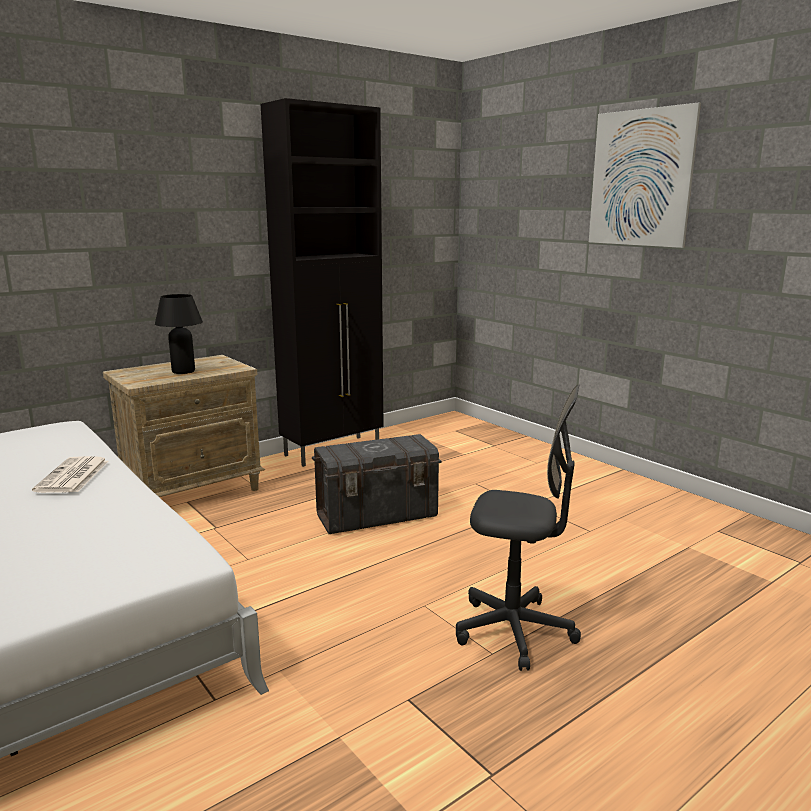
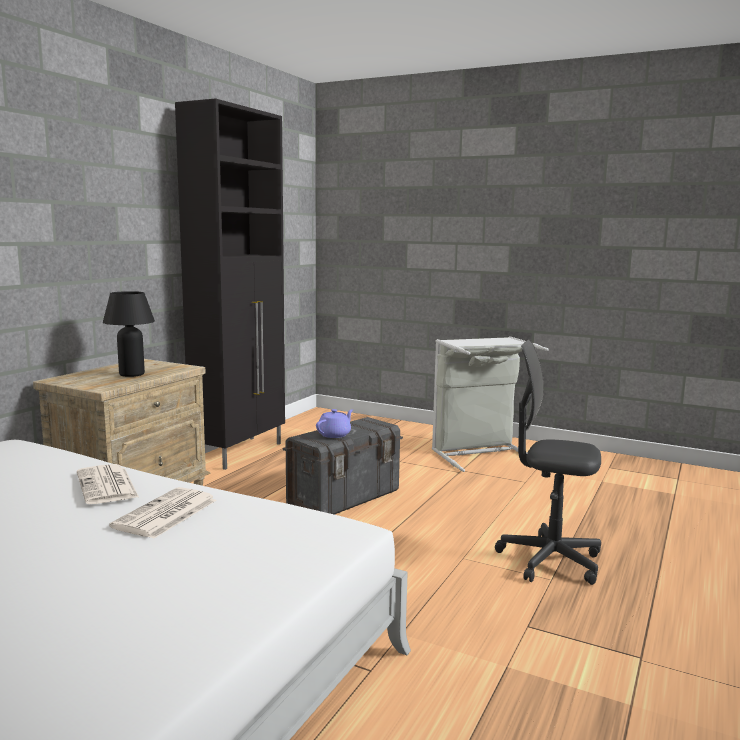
camera: 25 degrees left, 5 degrees down
grey office chair [456,385,581,671] -> grey office chair turned 150 degrees counterclockwise [495,340,601,585]
picture [589,102,701,248] -> none
none -> newspaper [109,487,217,539]
none -> purple teapot [316,409,353,438]
none -> grey laundry basket [432,336,549,472]

